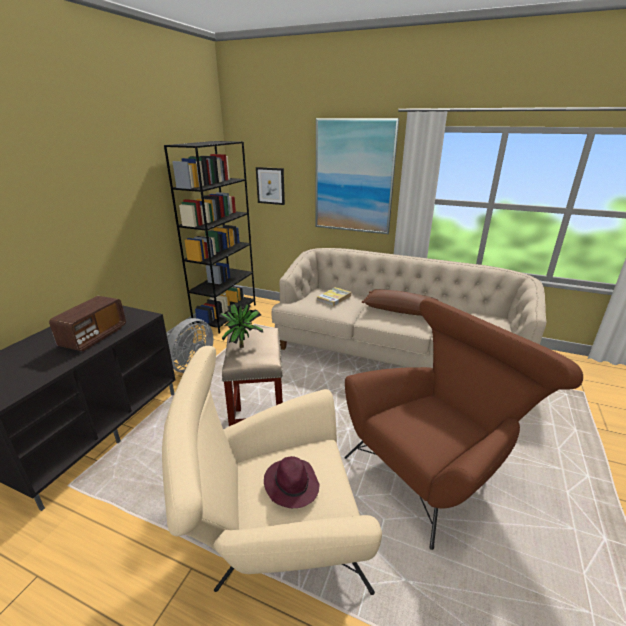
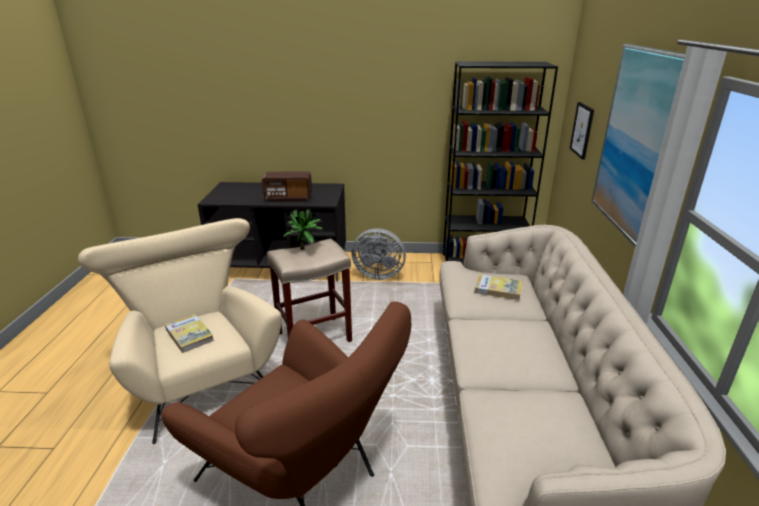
camera: 70 degrees right, 0 degrees up
purple hat [264,456,319,508] -> book [165,314,214,353]
brown pillow [362,289,439,316] -> none

